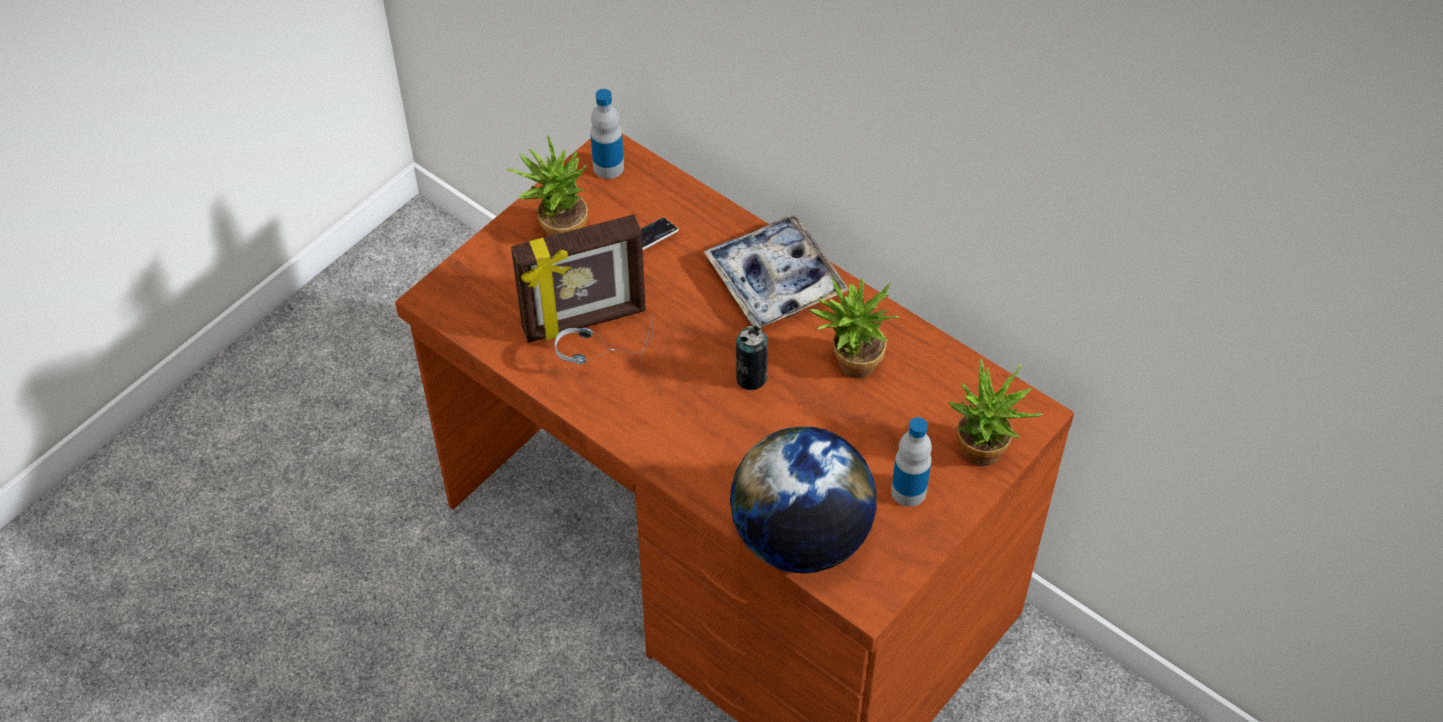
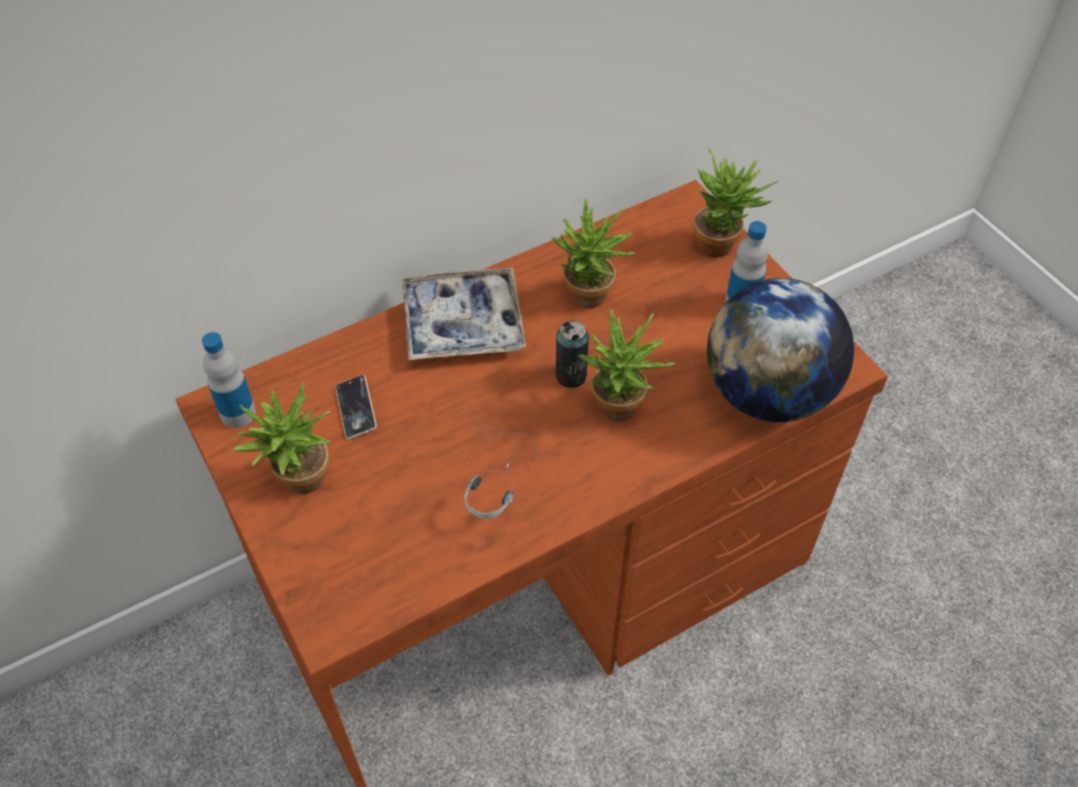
camera: 70 degrees left, 0 degrees up
picture frame [511,214,646,343] -> none
none -> potted plant [579,309,676,421]

